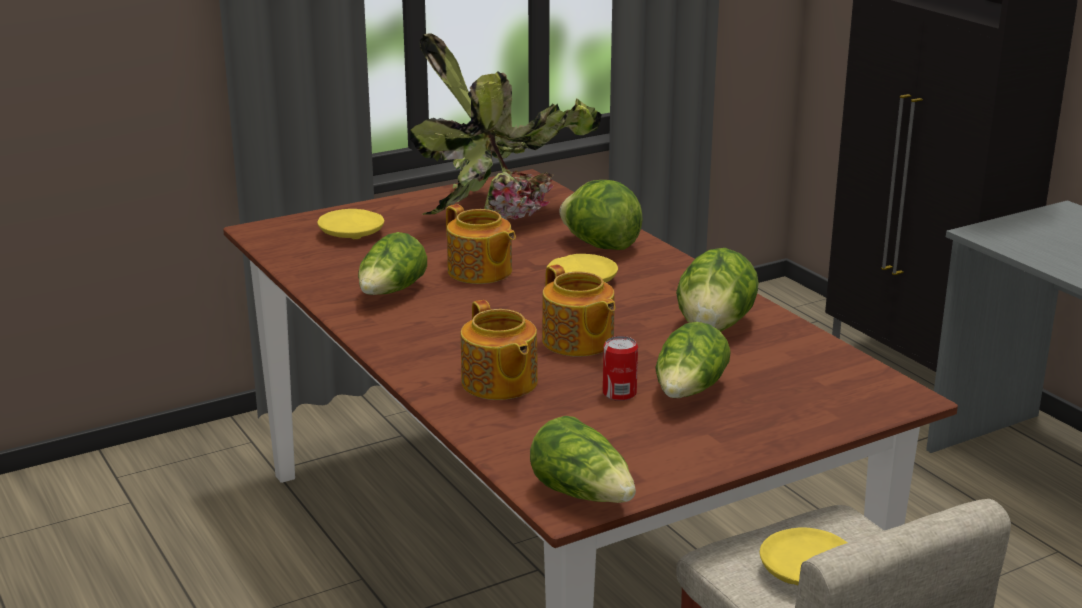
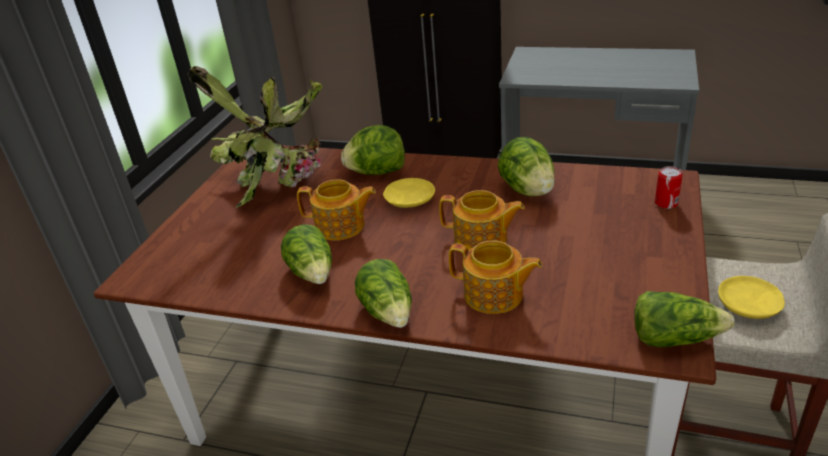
camera: 40 degrees left, 10 degrees up
yellow plate [317,209,384,239] -> none
can [603,336,638,401] -> can moved to [655,166,683,209]
lettuce [656,322,731,398] -> lettuce moved to [355,259,412,328]

